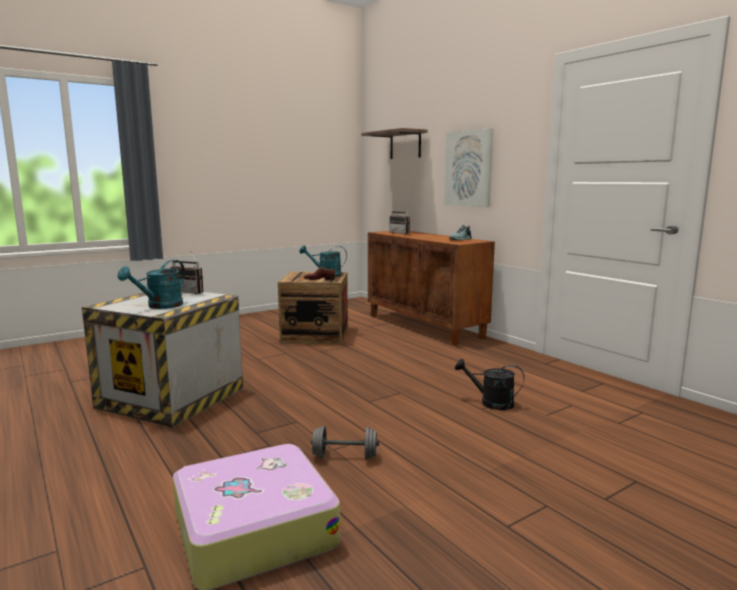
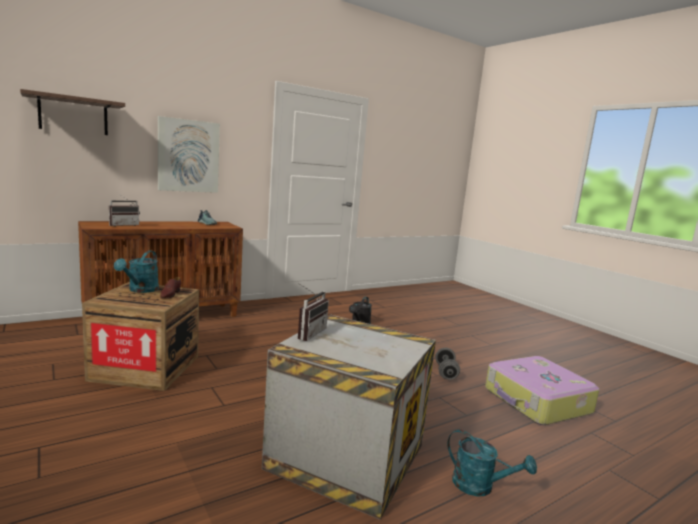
camera: 90 degrees left, 0 degrees up
turquoise watering can [118,260,185,309] -> turquoise watering can moved to [447,429,537,497]

